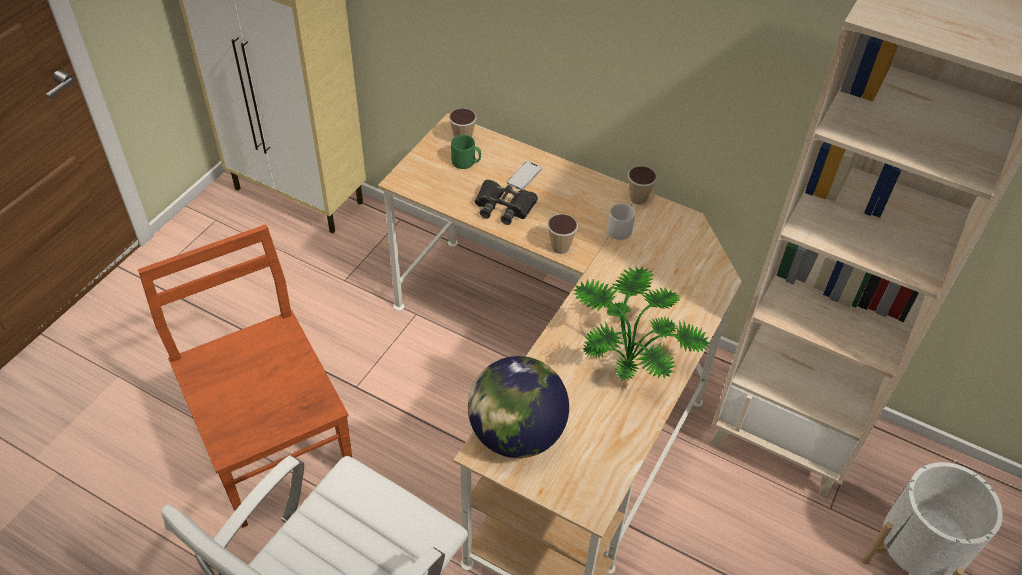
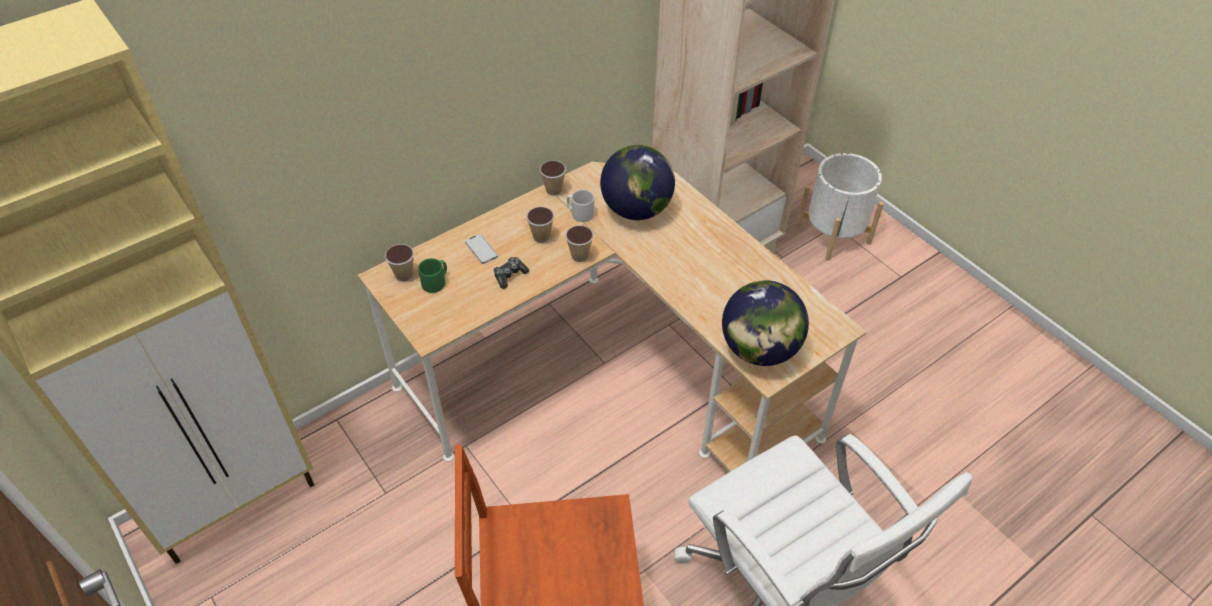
camera: 65 degrees left, 0 degrees up
black binoculars [475,179,538,225] -> game controller [494,257,529,289]
potted plant [574,266,710,381] -> none
none -> cup [526,207,554,243]
none -> globe [600,145,675,220]

